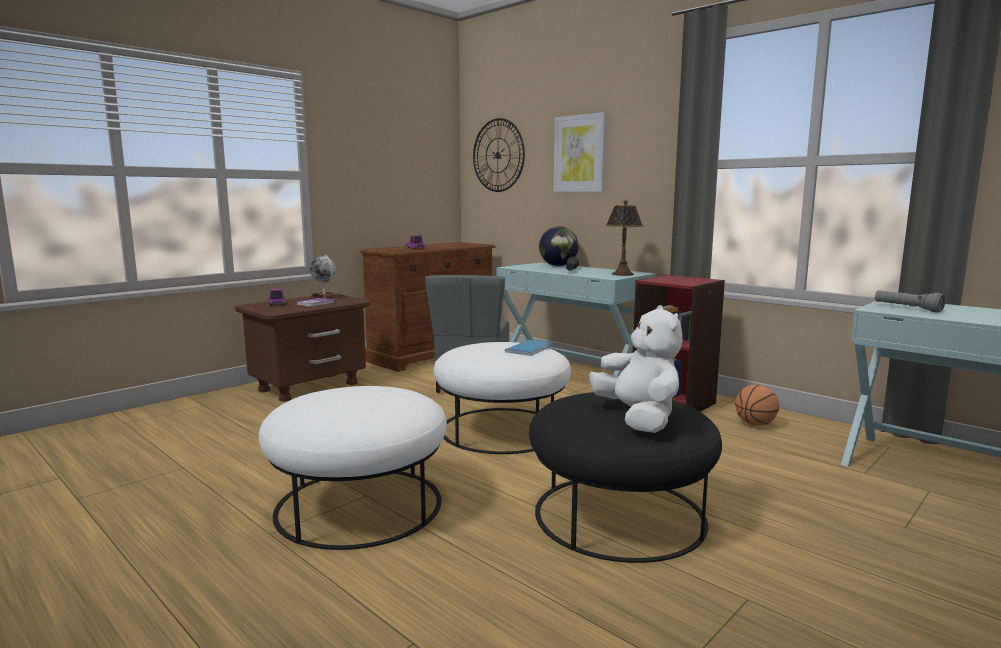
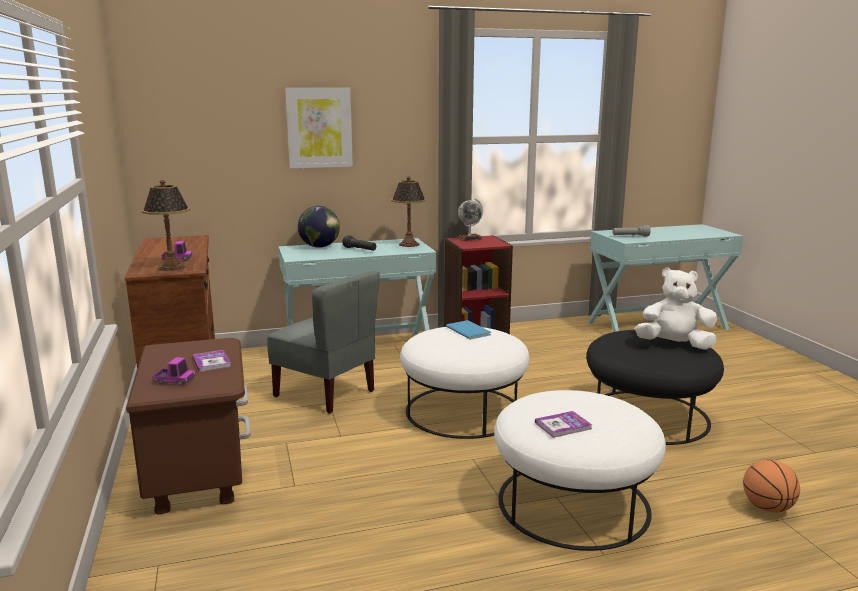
camera: 60 degrees left, 5 degrees up
globe [310,255,338,299] -> globe moved to [457,199,483,241]
wall clock [473,118,525,192] -> none
basketball [735,385,779,426] -> basketball moved to [743,459,800,513]
none -> table lamp [142,180,190,271]
none -> book [535,411,592,438]

